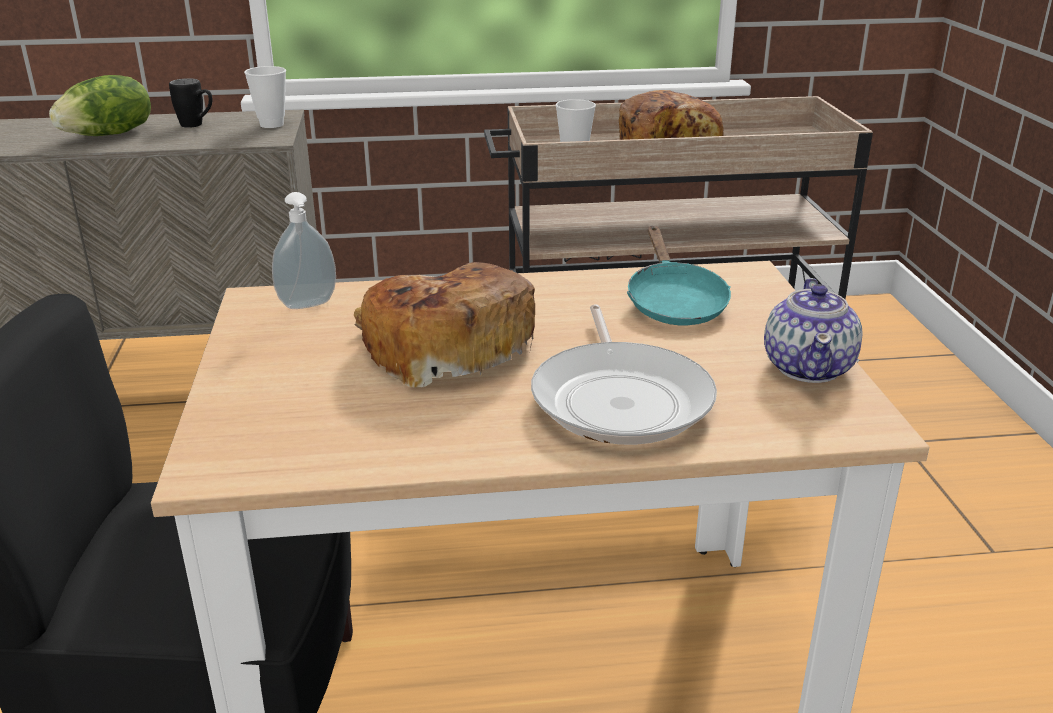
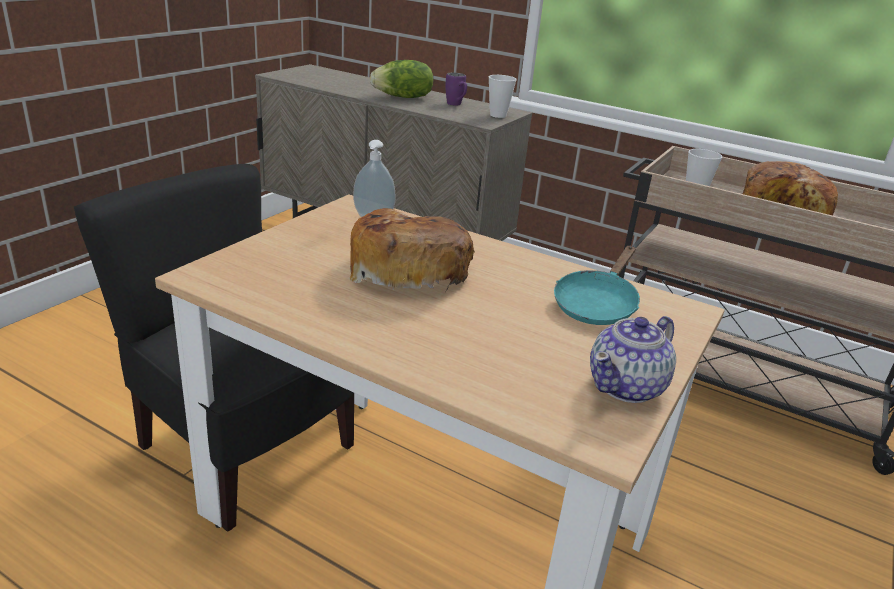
camera: 35 degrees right, 0 degrees up
black mug [169,78,212,128] -> purple mug [445,72,467,105]
frying pan [531,304,717,445] -> none

